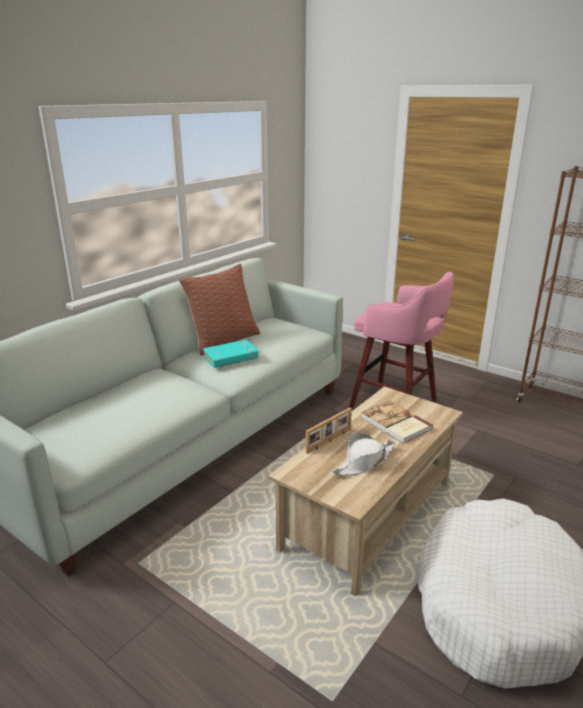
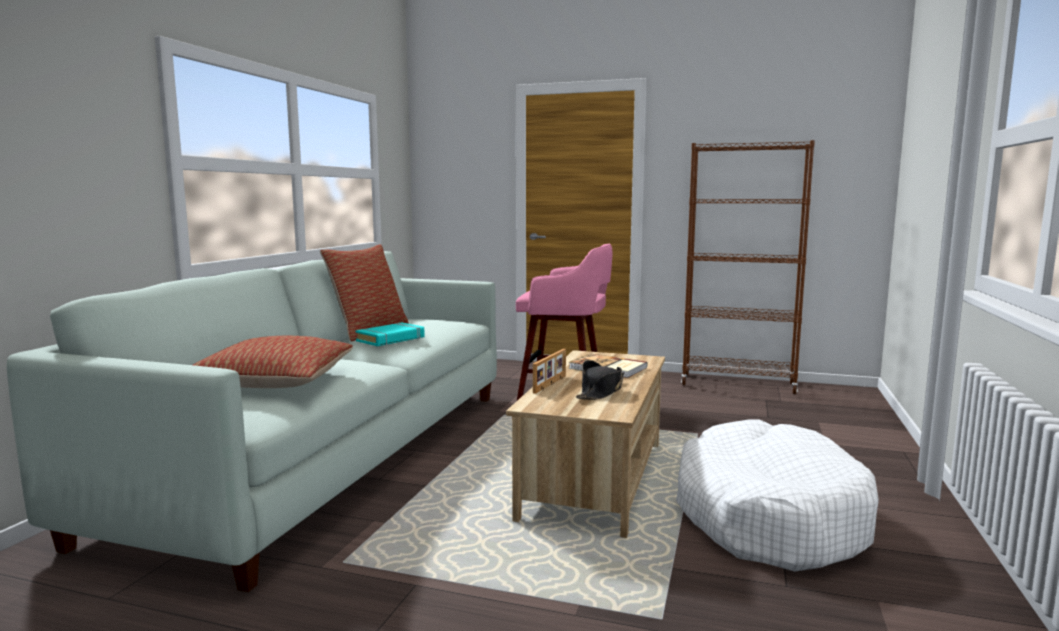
camera: 20 degrees left, 15 degrees down
white hat [333,432,395,475] -> black hat [576,360,624,400]
none -> pillow [193,336,353,388]

